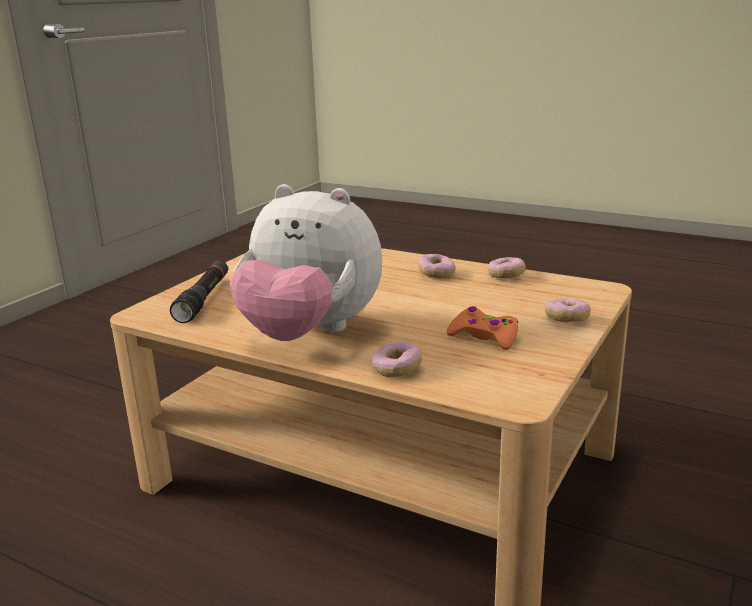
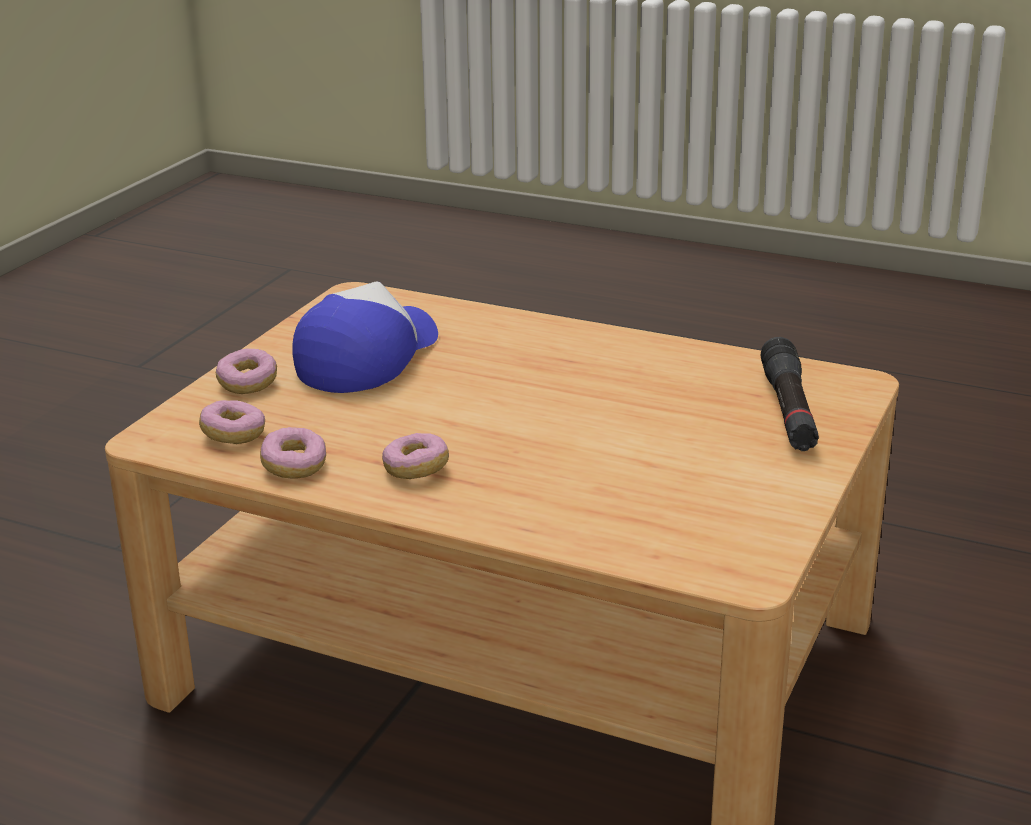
camera: 175 degrees right, 5 degrees up
plush toy [230,184,382,341] -> none
donut [372,342,422,377] -> donut moved to [199,400,265,444]
orange game controller [447,306,518,350] -> cap [292,282,438,393]

